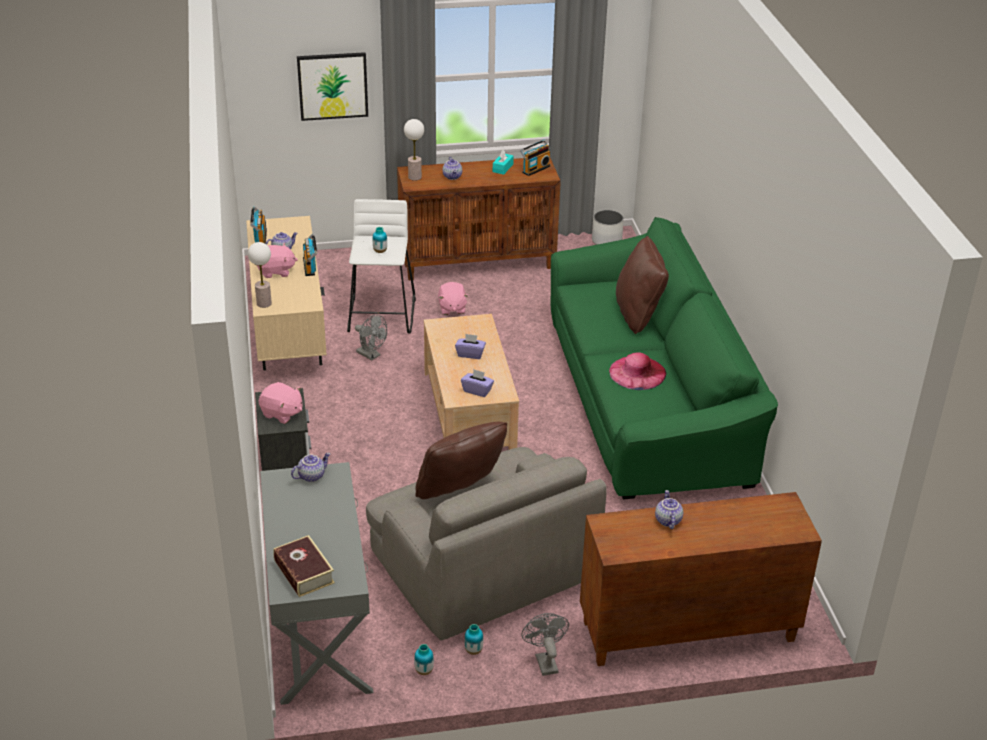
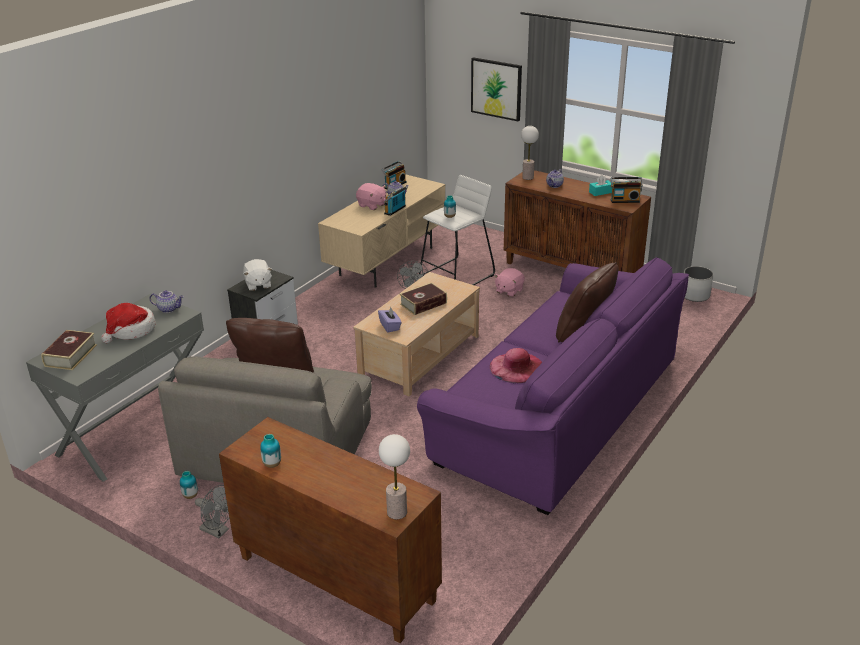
camera: 45 degrees right, 5 degrees down
table lamp [248,242,272,308] -> table lamp moved to [379,434,410,519]
pink plush toy [259,382,302,424] -> white plush toy [243,259,272,291]
vase [414,644,434,675] -> vase moved to [260,434,281,468]
purple tissue box [455,334,486,359] -> book [400,282,447,315]
grey fan [521,613,569,676] -> grey fan turned 90 degrees clockwise [195,485,229,538]
green sofa [551,217,778,500] -> purple sofa [417,257,689,515]
teapot [655,490,683,529] -> none
none -> hat [101,303,156,343]

